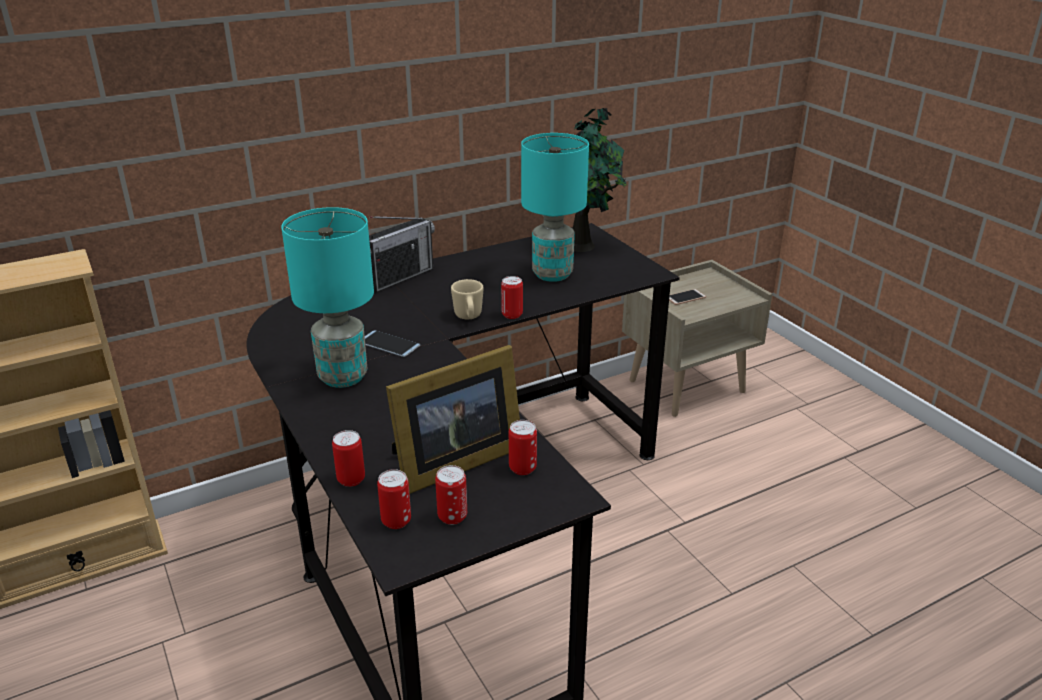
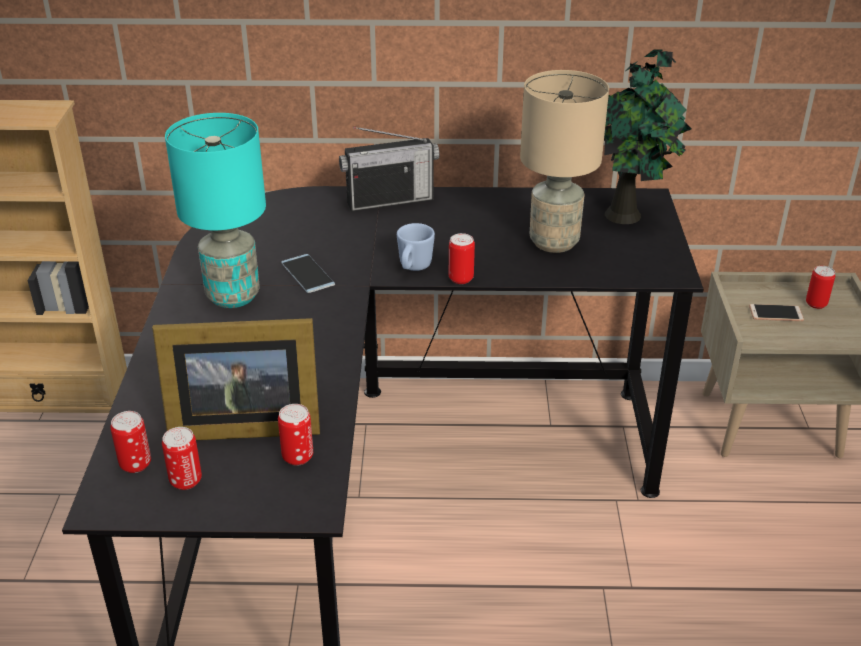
camera: 30 degrees right, 5 degrees up
can [332,430,365,487] -> can moved to [806,266,835,309]
beige mug [451,279,484,319] -> blue mug [397,223,435,271]
turquoise table lamp [521,133,589,282] -> beige table lamp [520,70,609,253]

